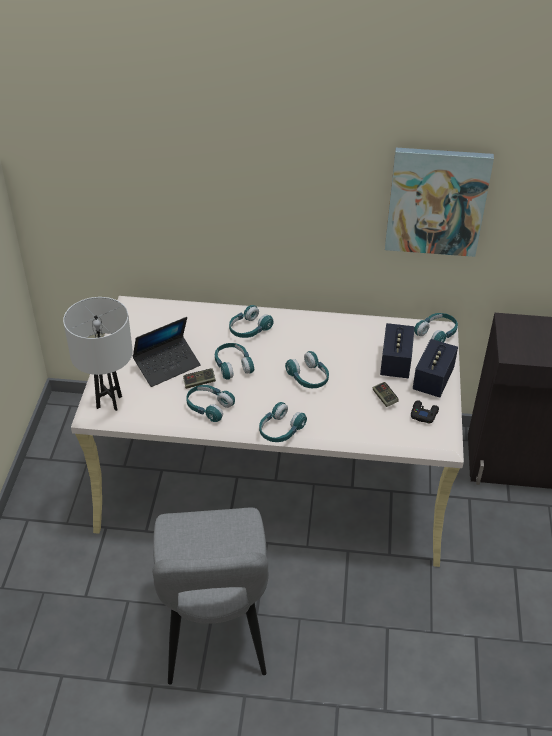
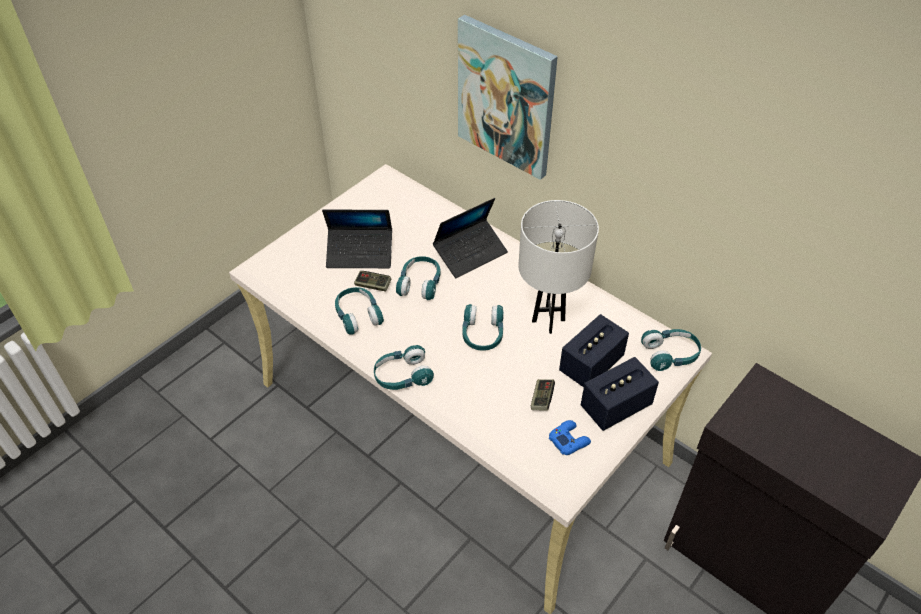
camera: 35 degrees right, 5 degrees up
white table lamp [63,297,133,411] -> white table lamp moved to [518,200,599,334]
grey chair [152,507,269,684] -> none
turquoise headphones [229,305,274,338] -> laptop [433,198,508,278]
picture [385,148,494,257] -> picture moved to [458,15,558,180]
black game controller [411,400,439,424] -> blue game controller [549,420,591,455]

